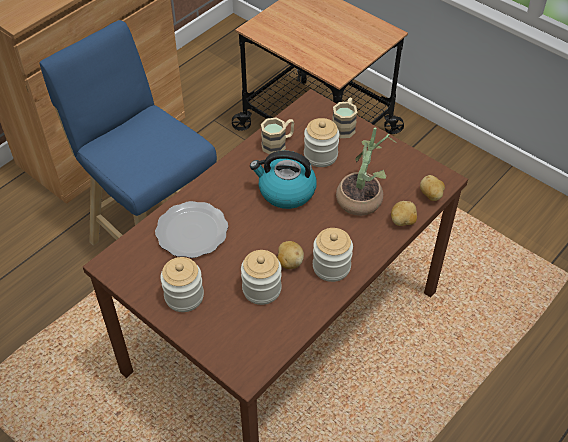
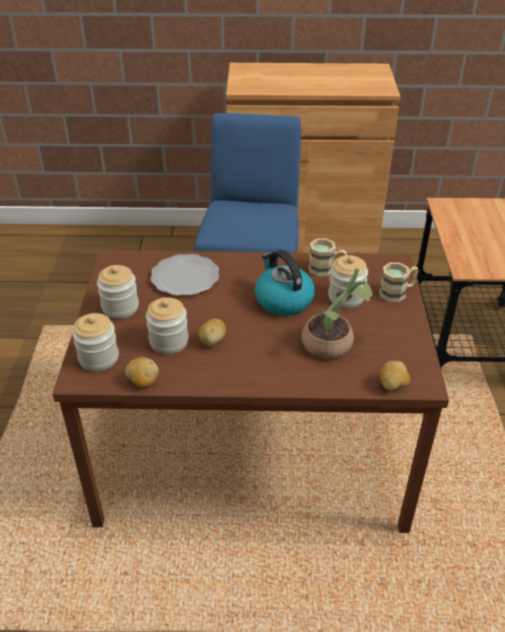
camera: 50 degrees right, 10 degrees down
jar [313,228,353,282] -> jar moved to [72,313,119,371]
potato [391,201,417,226] -> potato moved to [126,357,159,387]

